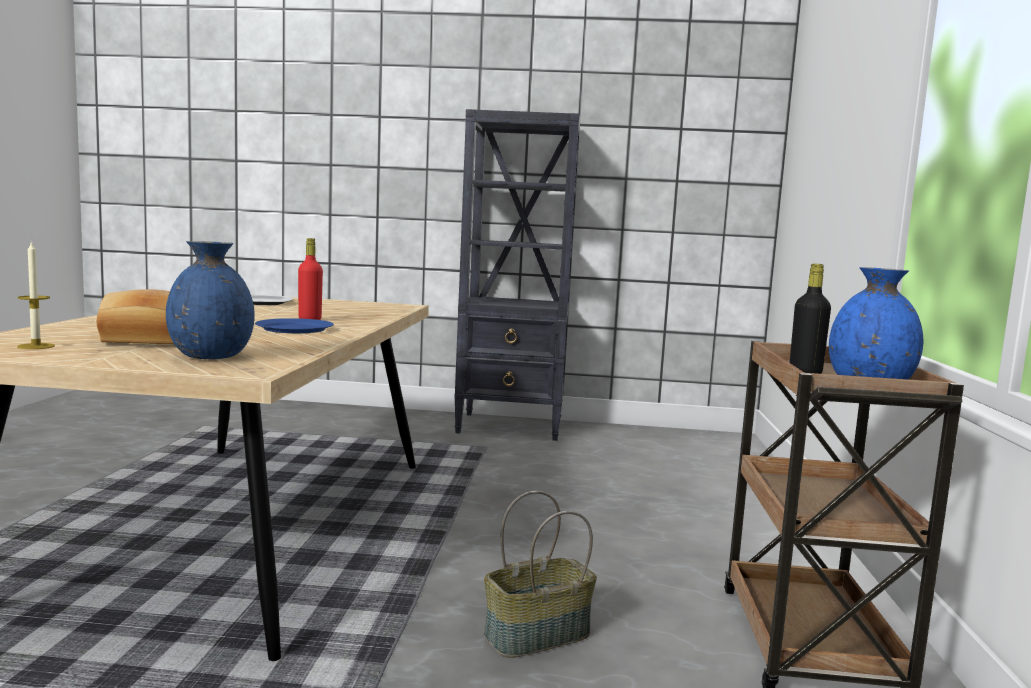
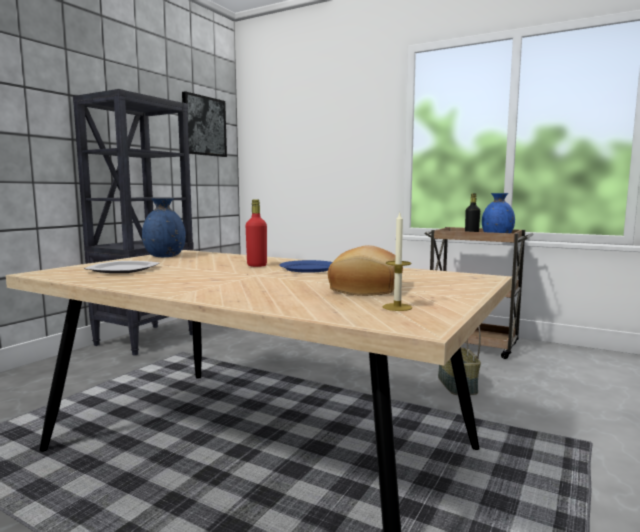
camera: 65 degrees left, 0 degrees up
blue vase [166,241,255,359] -> blue vase moved to [142,198,186,257]
none -> picture [182,91,227,157]

